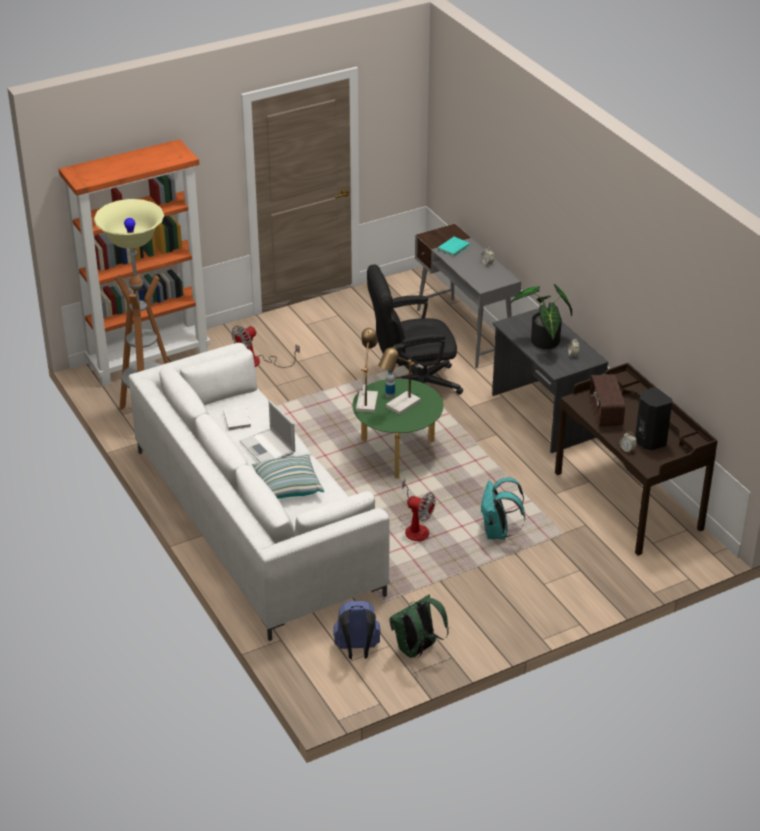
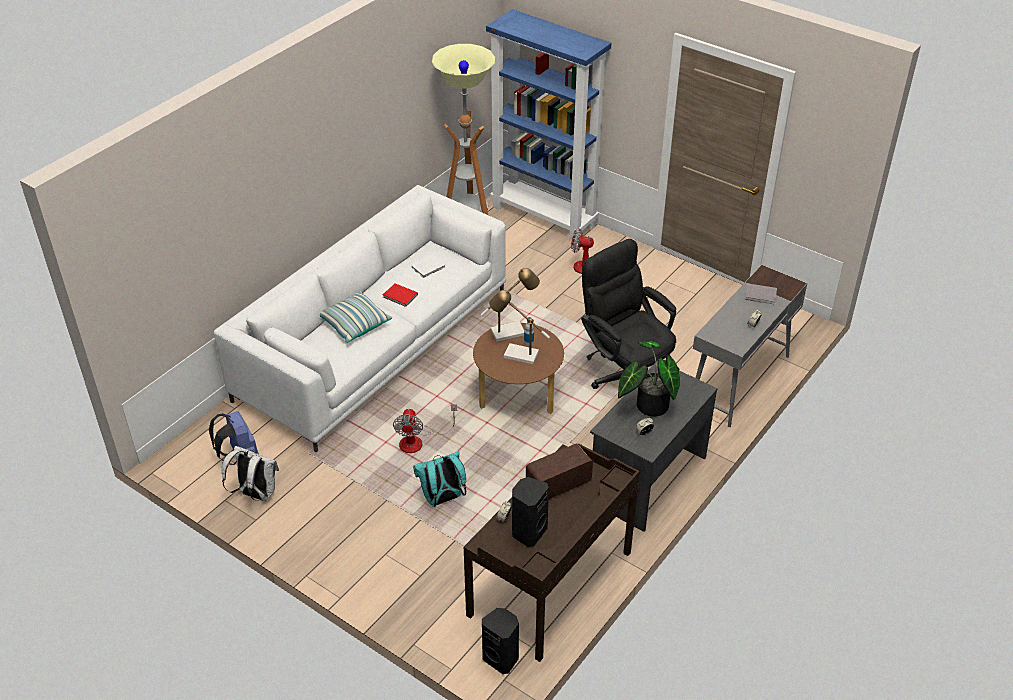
camera: 65 degrees right, 5 degrees up
orange bookcase [59,139,210,386] -> blue bookcase [486,9,611,241]
laptop [240,401,295,463] -> red book [383,283,418,307]
green coffee table [353,378,443,478] -> brown coffee table [473,323,564,414]
green backpack [389,595,449,658] -> white backpack [222,446,279,501]
turquoise book [438,237,470,257] -> grey book [745,284,777,305]
none -> black speaker [482,608,519,674]

